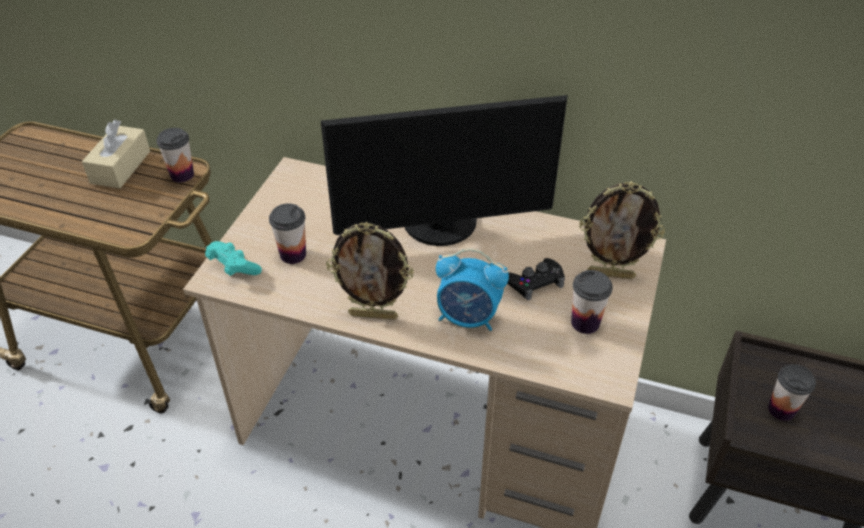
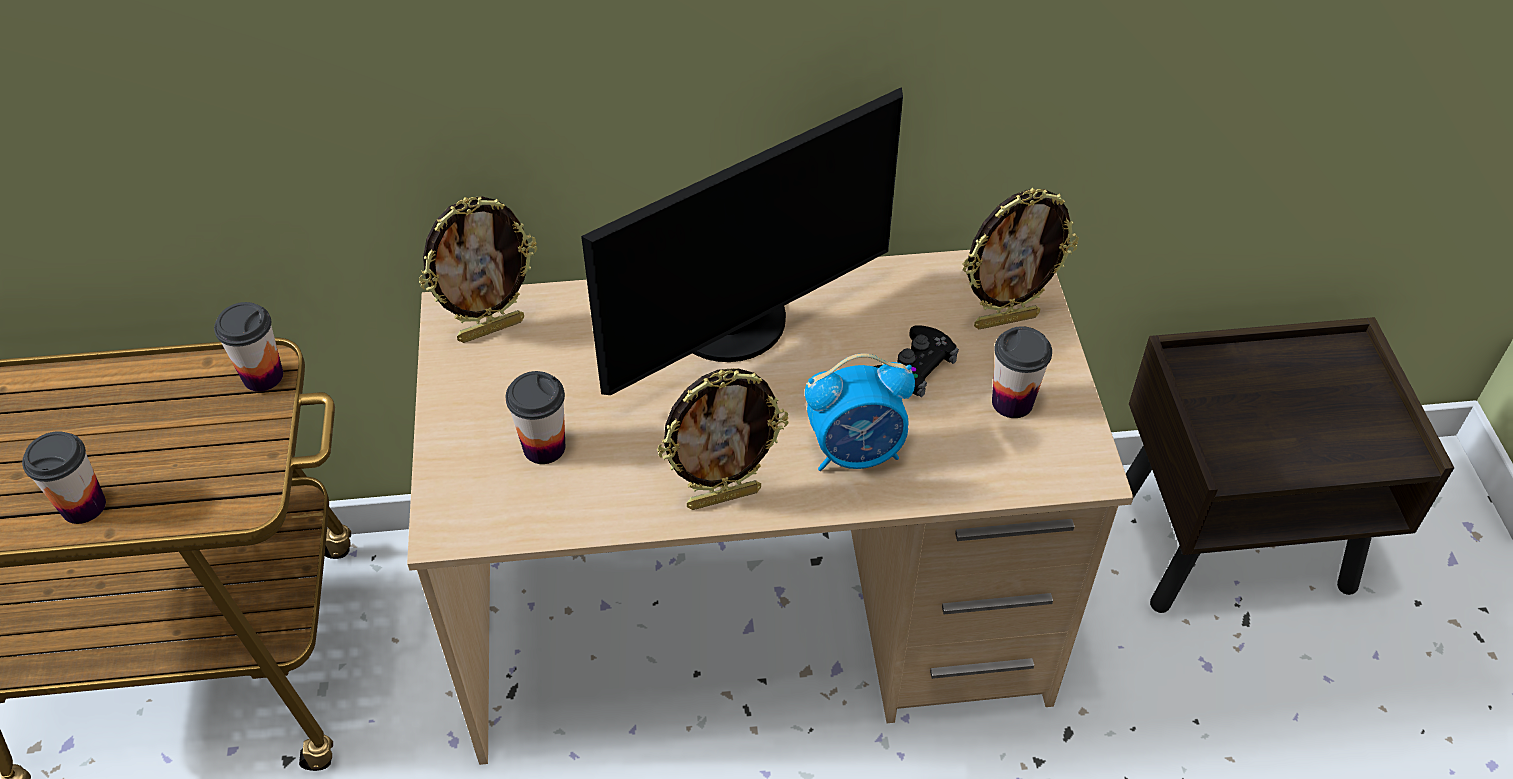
camera: 25 degrees left, 5 degrees up
beige tissue box [82,120,150,189] -> none
turquoise game controller [205,241,262,276] -> none
cup [768,364,816,421] -> cup moved to [22,431,106,524]
none -> picture frame [419,196,537,343]

